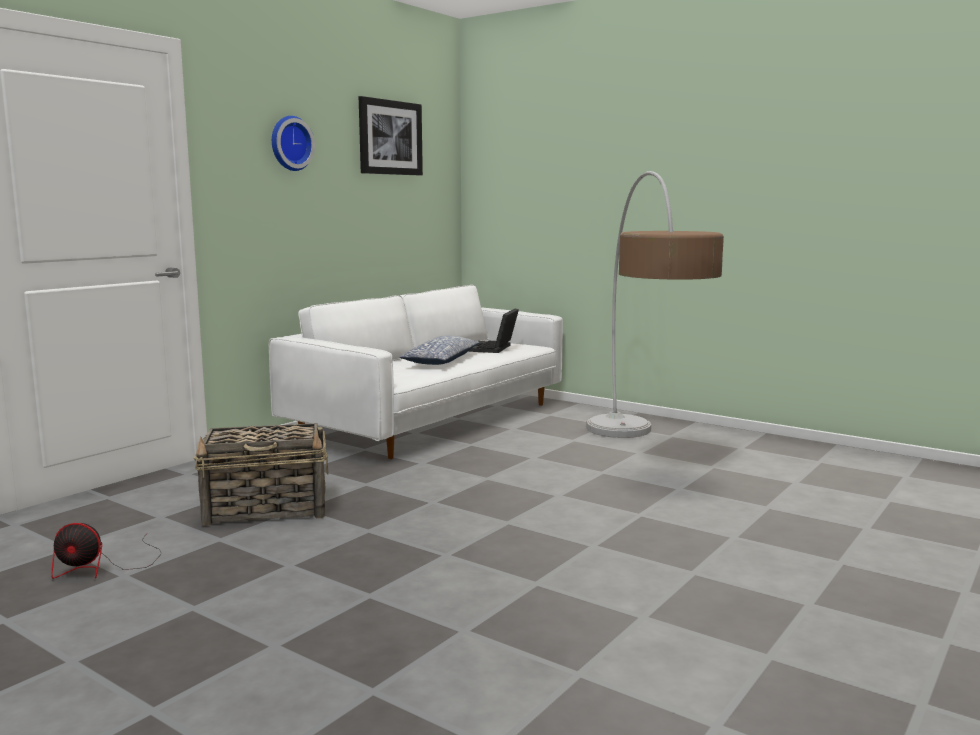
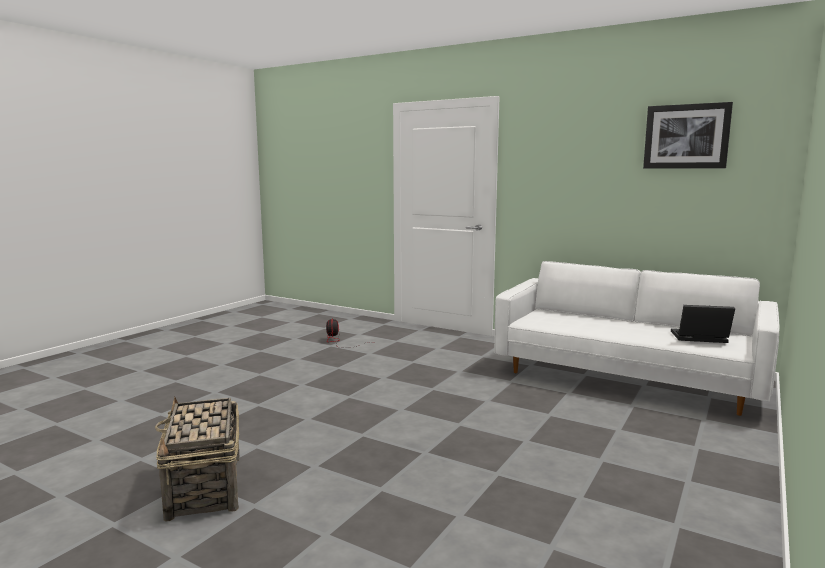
camera: 85 degrees right, 0 degrees up
basket [194,423,328,526] -> basket moved to [155,397,240,521]
wall clock [272,116,315,171] -> none
pillow [399,336,480,365] -> none
floor lamp [586,171,724,438] -> none

